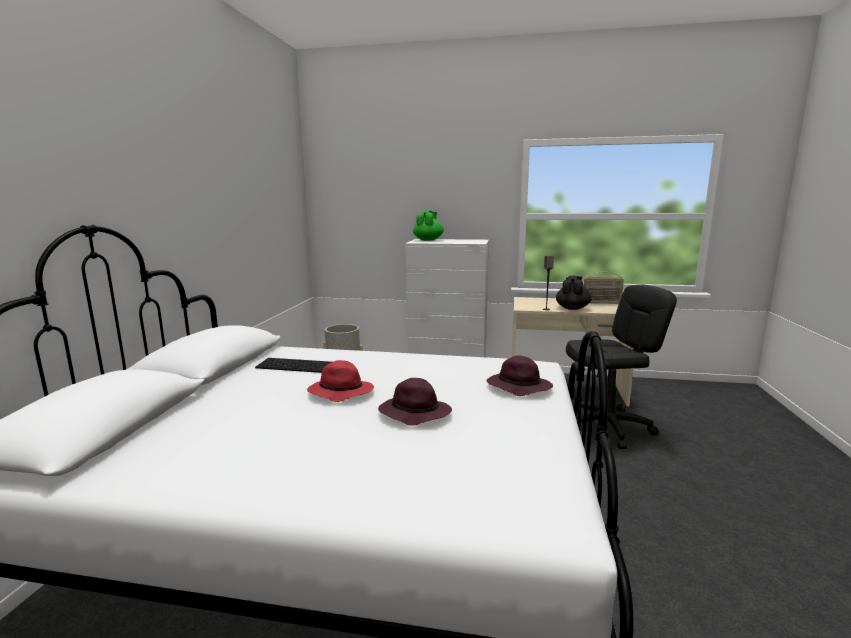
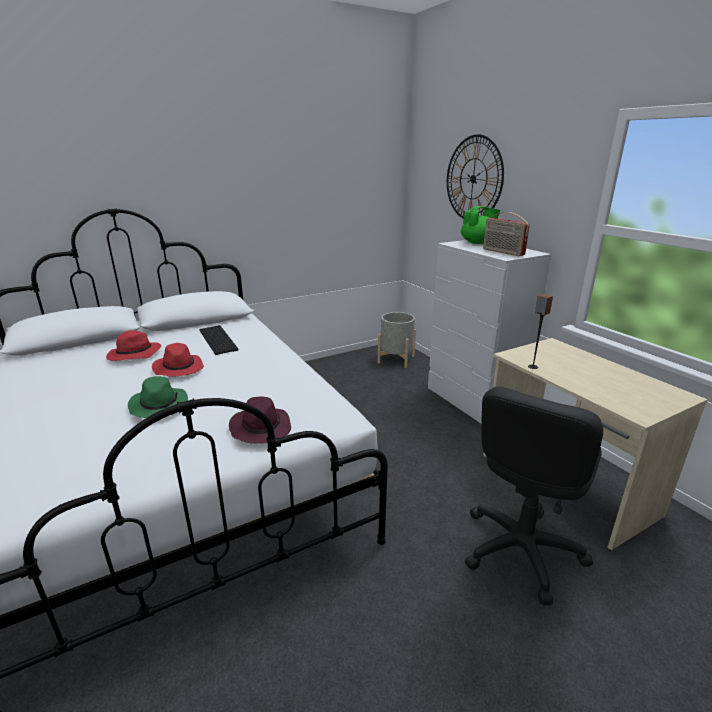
camera: 50 degrees right, 10 degrees up
purple hat [378,378,452,426] -> green hat [128,376,188,418]
black teapot [556,276,592,310] -> none
black office chair [566,284,677,449] -> black office chair turned 90 degrees clockwise [465,387,603,605]
radio [583,272,624,304] -> radio moved to [483,212,530,256]
none -> red hat [106,330,161,361]
none -> wall clock [447,134,504,218]

